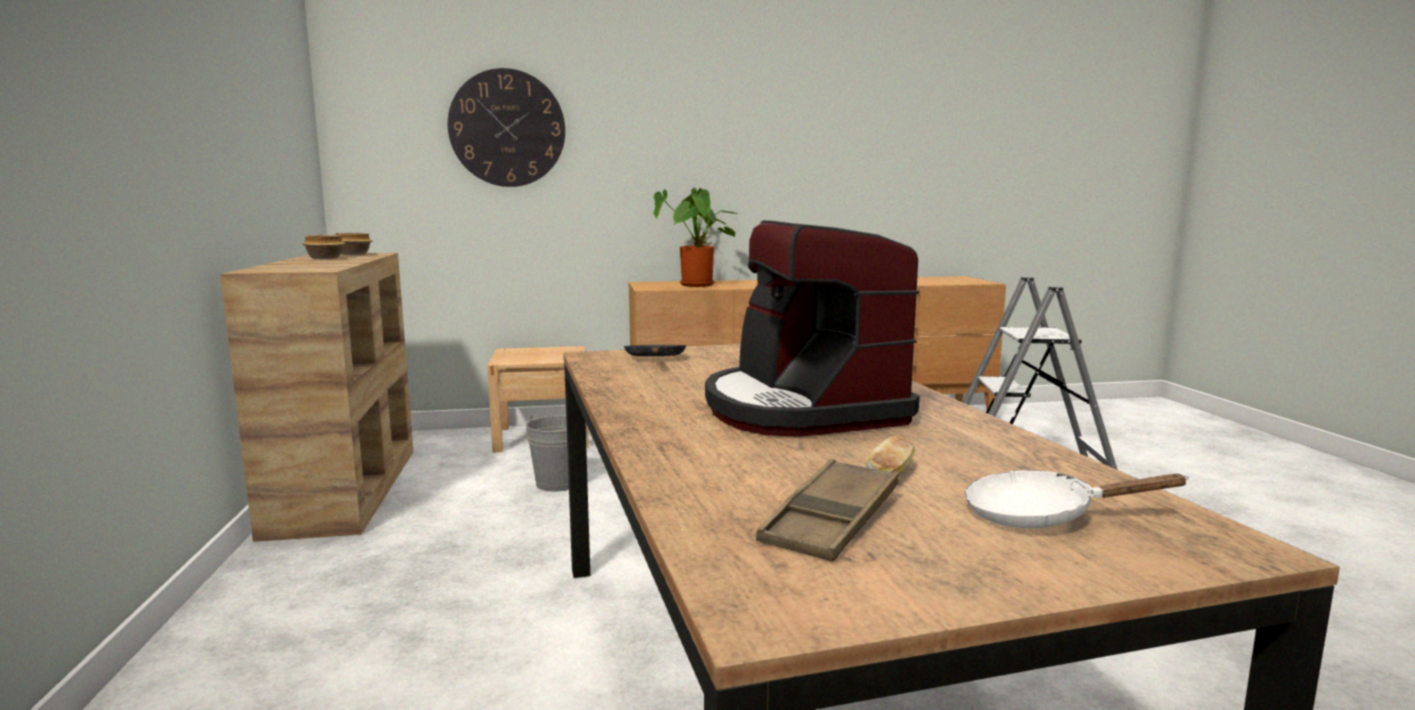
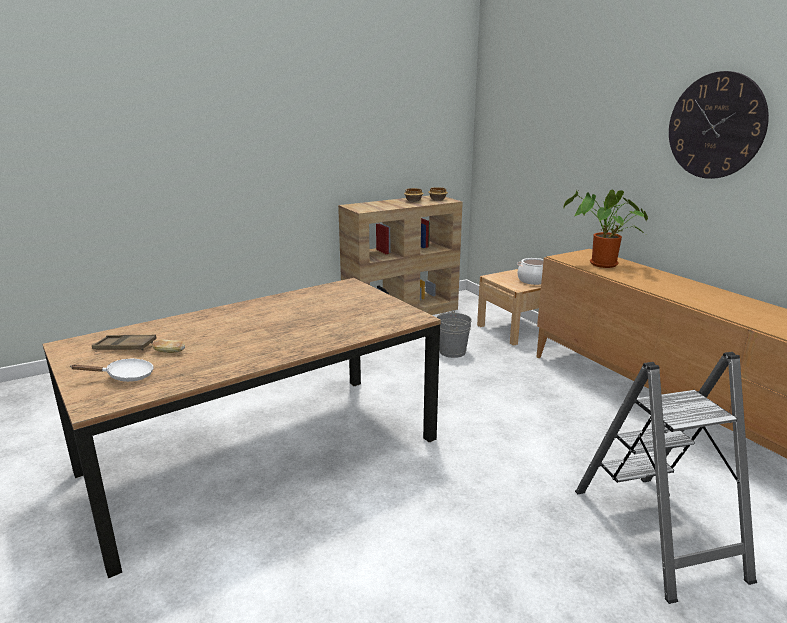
camera: 70 degrees right, 10 degrees up
wall clock [448,68,565,187] -> wall clock moved to [669,71,769,179]
black frying pan [624,345,687,356] -> none
coffee machine [705,220,920,437] -> none
white frying pan [964,470,1189,528] -> white frying pan turned 90 degrees clockwise [71,358,154,382]
none -> cooking pot [517,258,544,285]

